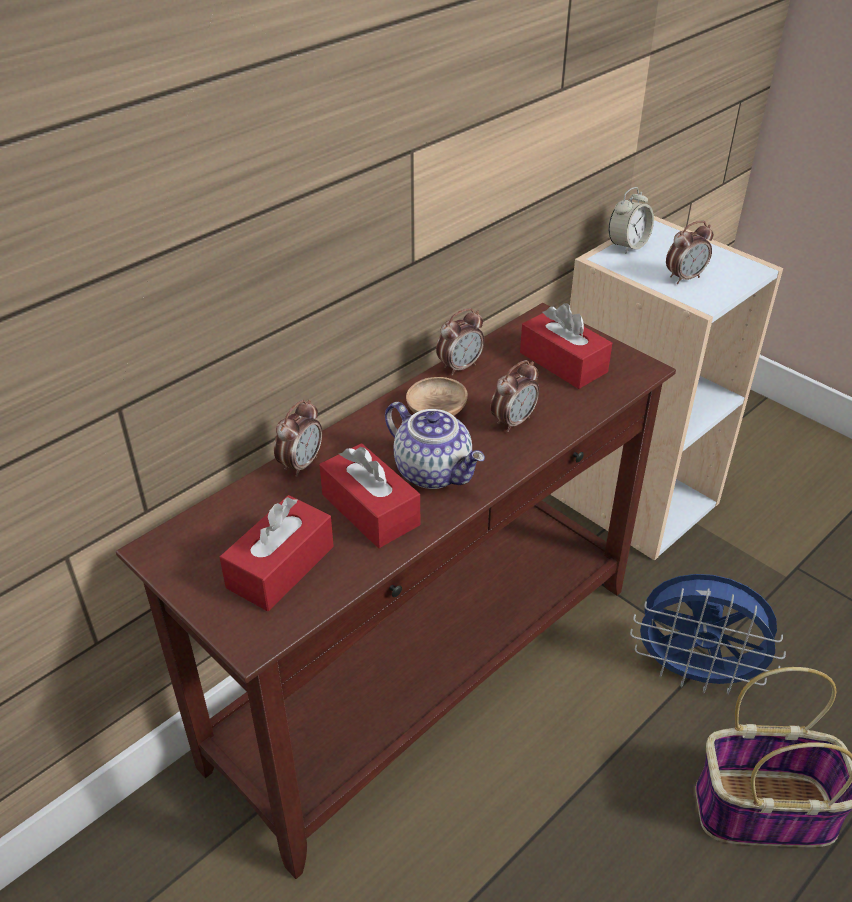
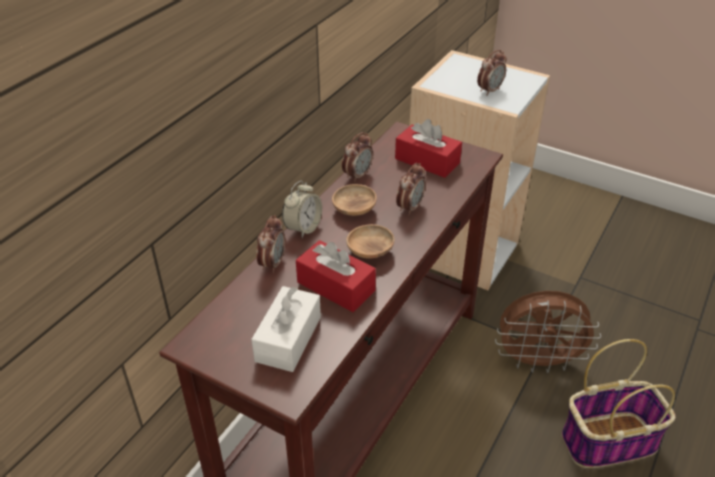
camera: 15 degrees left, 0 degrees up
red tissue box [220,495,334,611] -> white tissue box [251,286,321,372]
teapot [385,402,485,489] -> brown bowl [346,224,395,259]
alarm clock [609,187,654,254] -> alarm clock moved to [282,180,322,238]
blue fan [630,574,786,695] -> brown fan [495,291,601,373]

